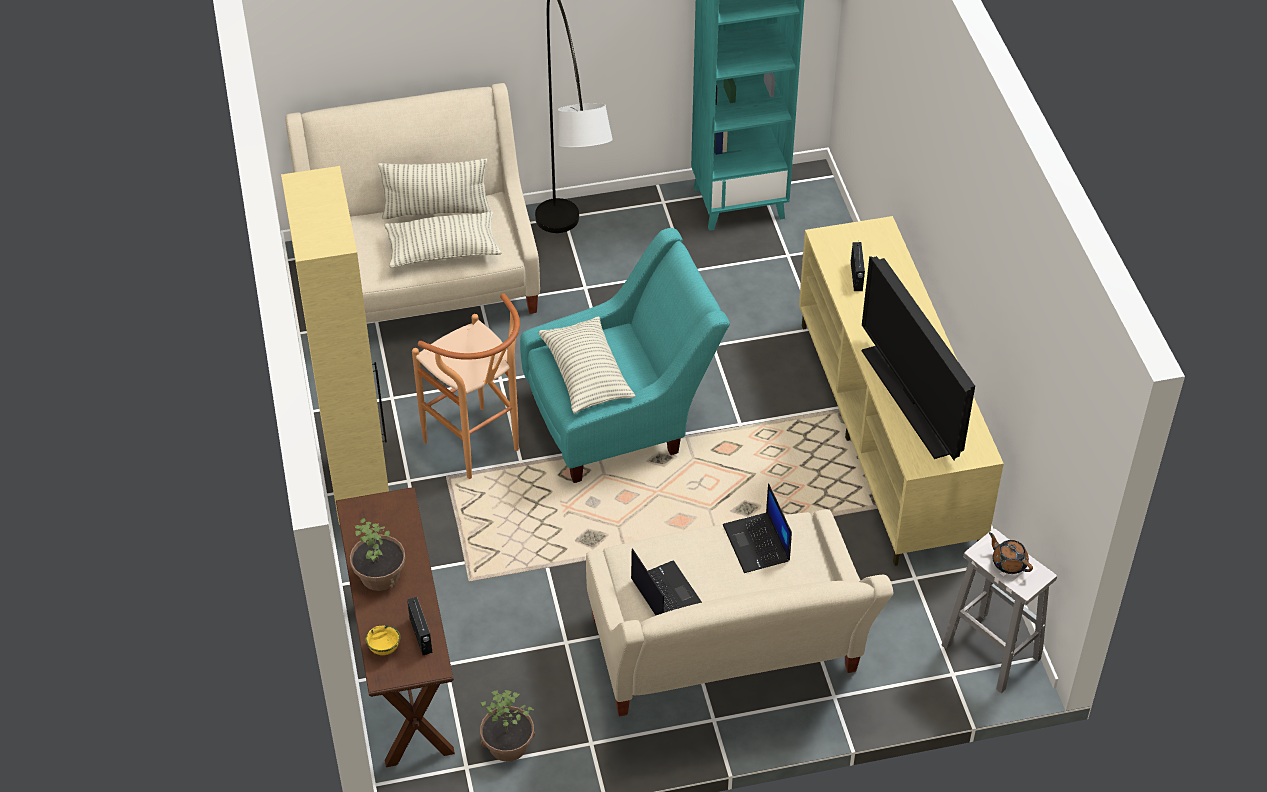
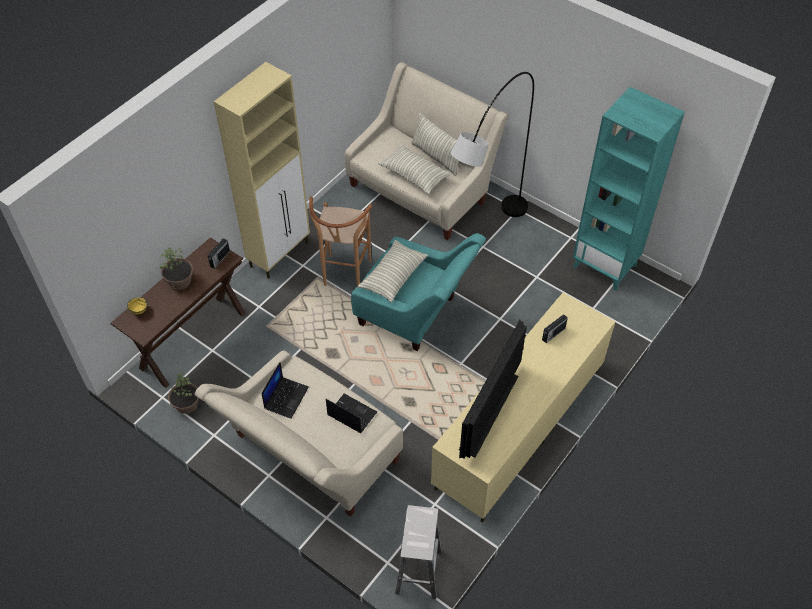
camera: 50 degrees right, 5 degrees up
radio [407,597,432,655] -> radio moved to [207,238,230,269]
laptop [723,484,792,573] -> laptop turned 90 degrees clockwise [326,393,377,433]
brown teapot [989,532,1033,574] -> none

